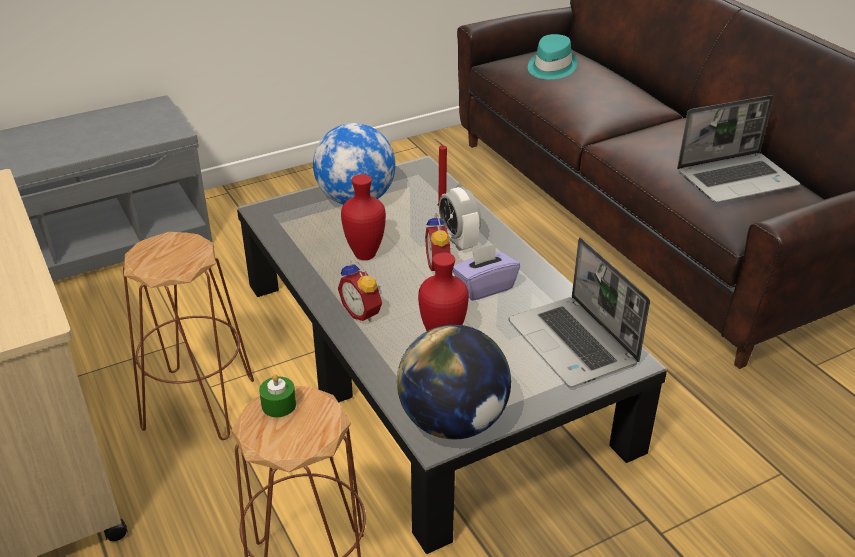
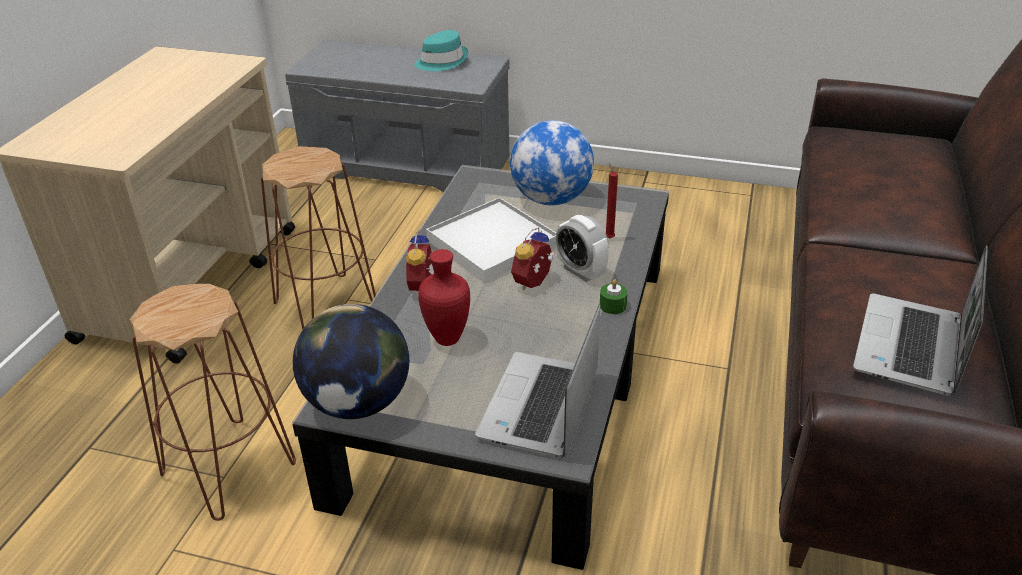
camera: 45 degrees right, 0 degrees up
green candle [259,374,296,417] -> green candle moved to [600,279,628,314]
red vase [341,174,386,260] -> white tray [426,197,556,283]
alarm clock [439,187,481,251] -> alarm clock turned 60 degrees counterclockwise [556,215,609,282]
purple tissue box [453,244,520,301] -> none
turquoise hat [528,34,578,79] -> turquoise hat moved to [414,30,468,71]
laptop [677,95,800,203] -> laptop turned 90 degrees clockwise [853,245,988,396]

